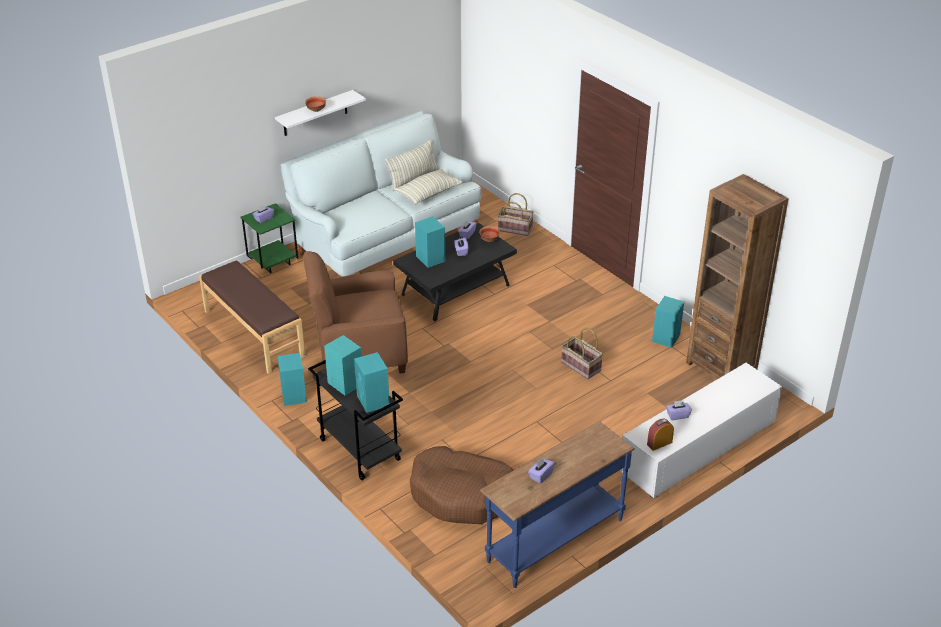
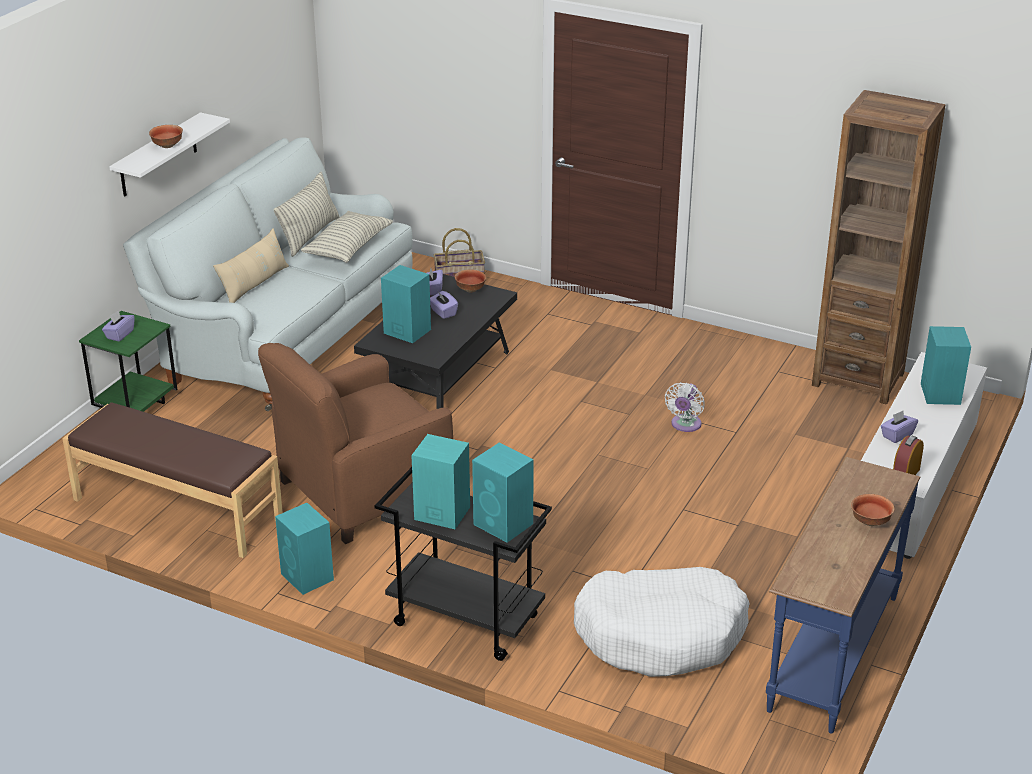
camera: 25 degrees left, 5 degrees down
brown dog bed [410,446,514,524] -> white dog bed [574,567,750,677]
purple tissue box [528,458,555,484] -> none
basket [561,328,603,379] -> white fan [665,382,705,432]
turquoise speaker [652,296,684,348] -> turquoise speaker moved to [921,326,971,405]
none -> beige pillow [213,228,289,303]
none -> bowl [851,494,895,526]

